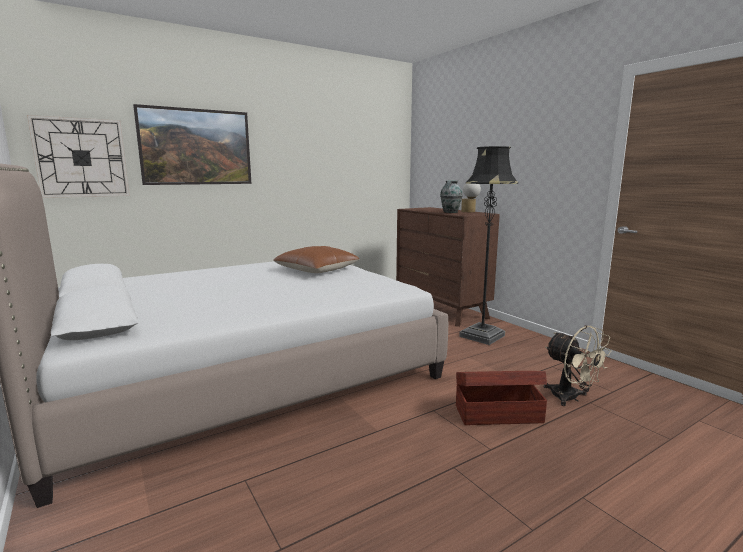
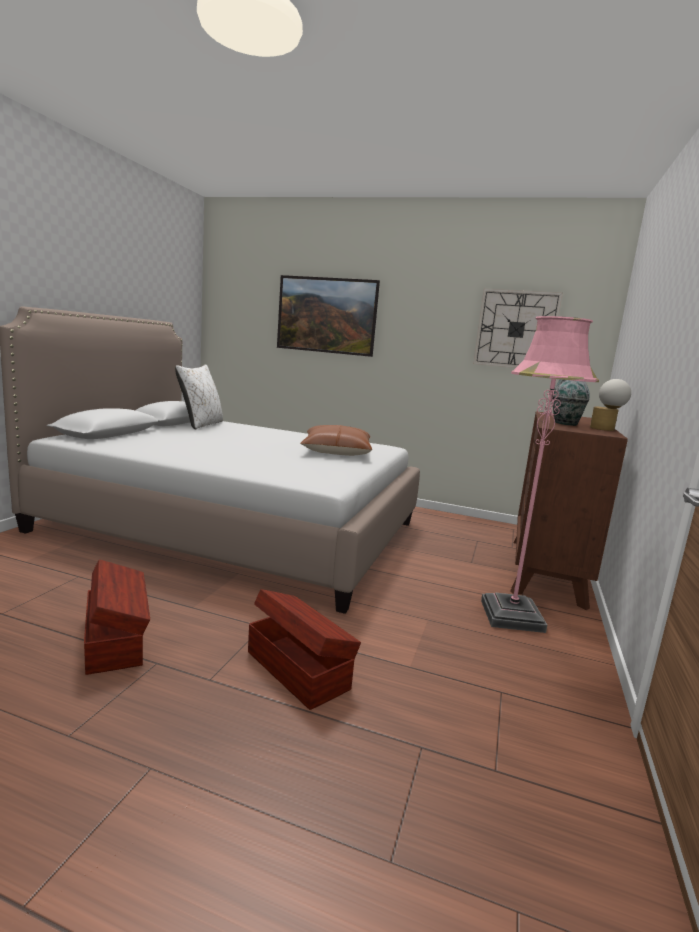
camera: 50 degrees right, 0 degrees up
wall clock [27,115,130,198] -> wall clock moved to [473,289,563,368]
black floor lamp [459,146,518,345] -> pink floor lamp [481,316,599,633]
beige fan [544,325,612,406] -> none
none -> brown storage box [84,559,150,675]
none -> white pillow [175,364,223,429]

